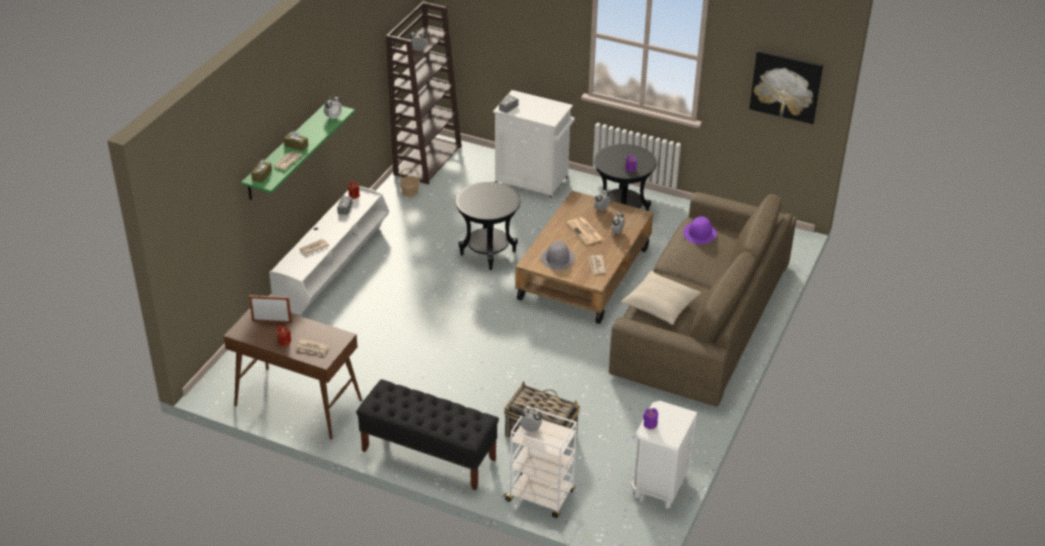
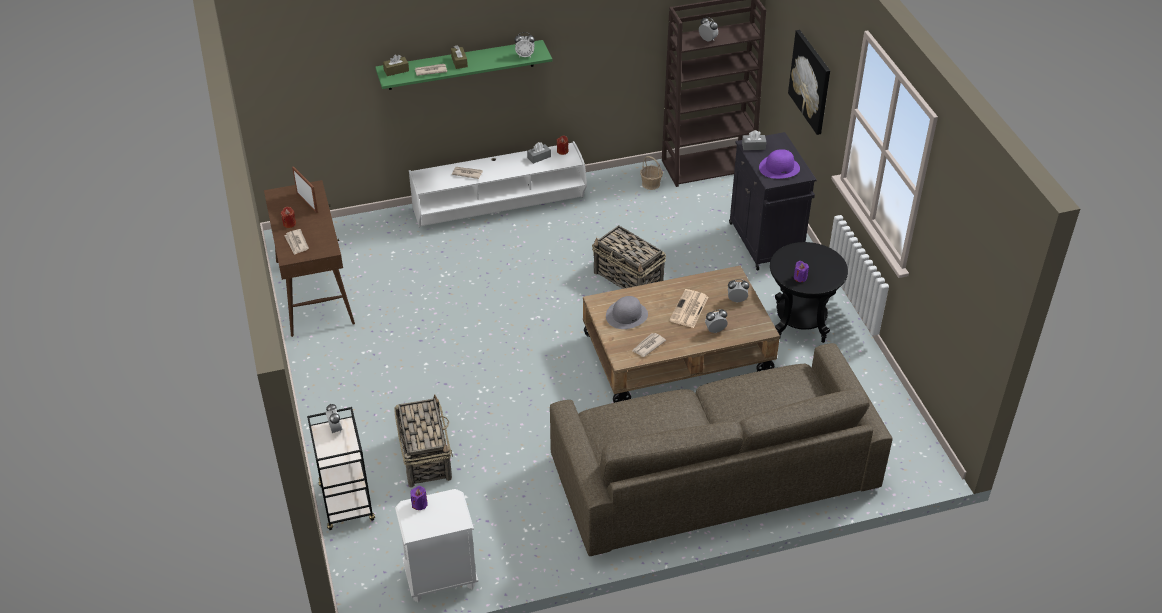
camera: 50 degrees right, 5 degrees up
black bench [356,379,499,490] -> none
black side table [456,182,520,270] -> basket [592,225,666,289]
white cabinet [493,90,575,200] -> black cabinet [729,132,817,271]
white cart [503,406,577,518] -> black cart [307,407,375,530]
beige pillow [621,271,701,325] -> none
purple hat [683,216,717,244] -> purple hat moved to [759,149,800,179]
picture [749,50,823,124] -> picture moved to [788,30,830,135]

